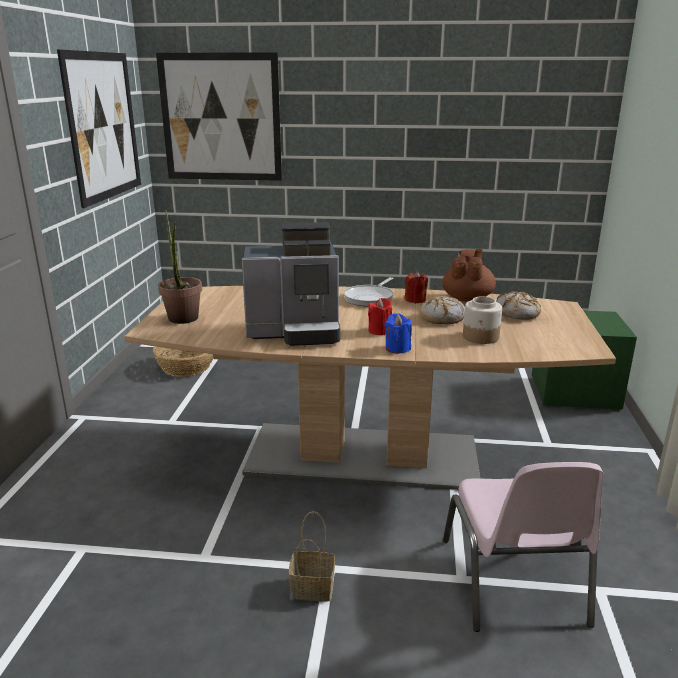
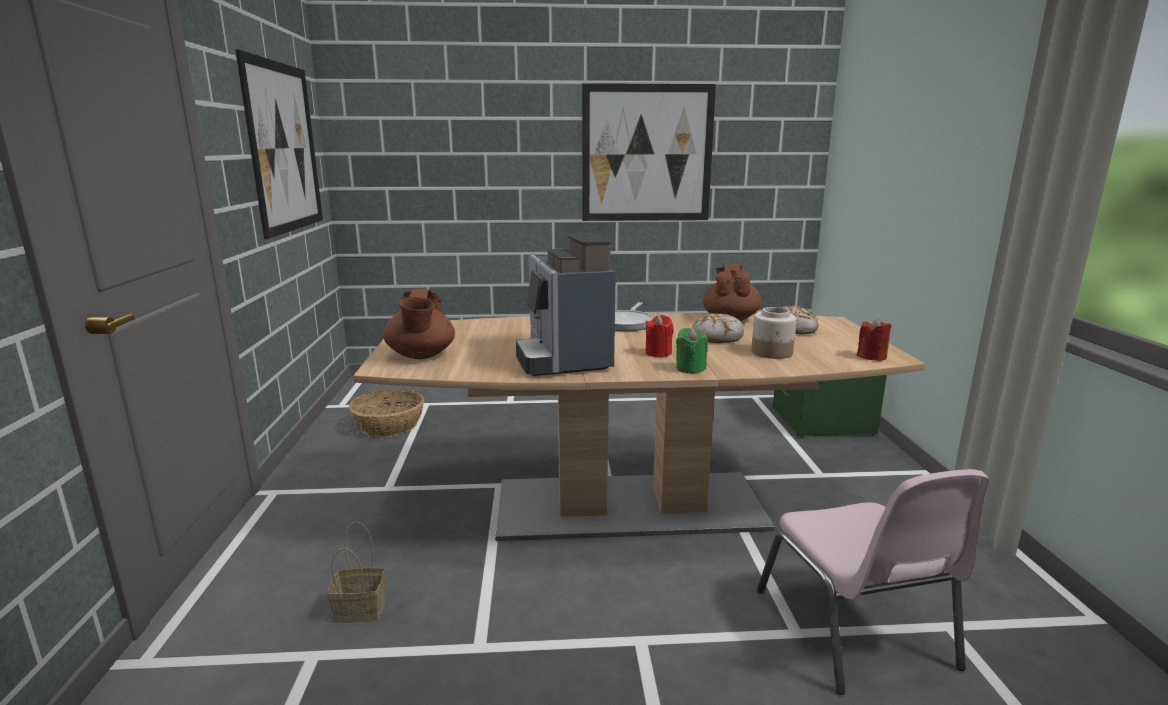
camera: 10 degrees left, 5 degrees down
picture [156,52,282,181] -> picture moved to [582,83,716,221]
potted plant [158,210,202,324] -> brown teapot [383,289,455,359]
coffee machine [242,222,340,346] -> coffee machine turned 90 degrees clockwise [516,233,616,376]
basket [288,511,335,601] -> basket moved to [328,521,386,623]
blue candle [385,313,412,354] -> green candle [676,328,708,373]
red candle [405,271,428,303] -> red candle moved to [857,318,891,361]

